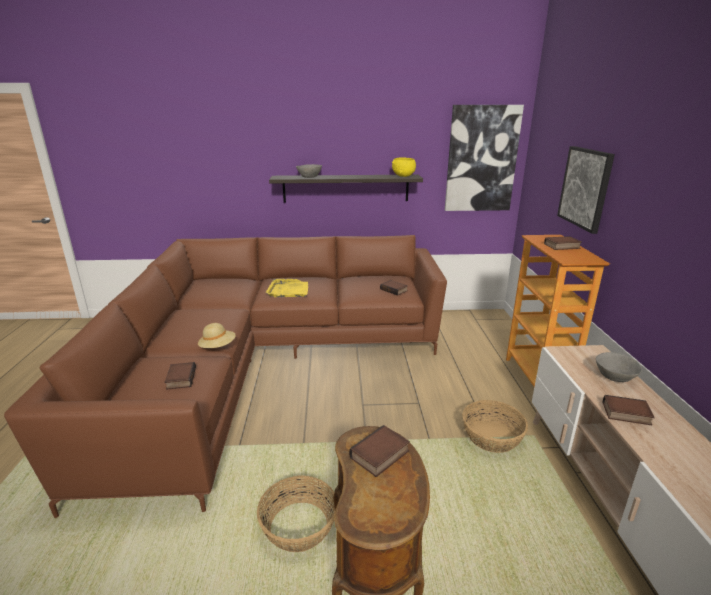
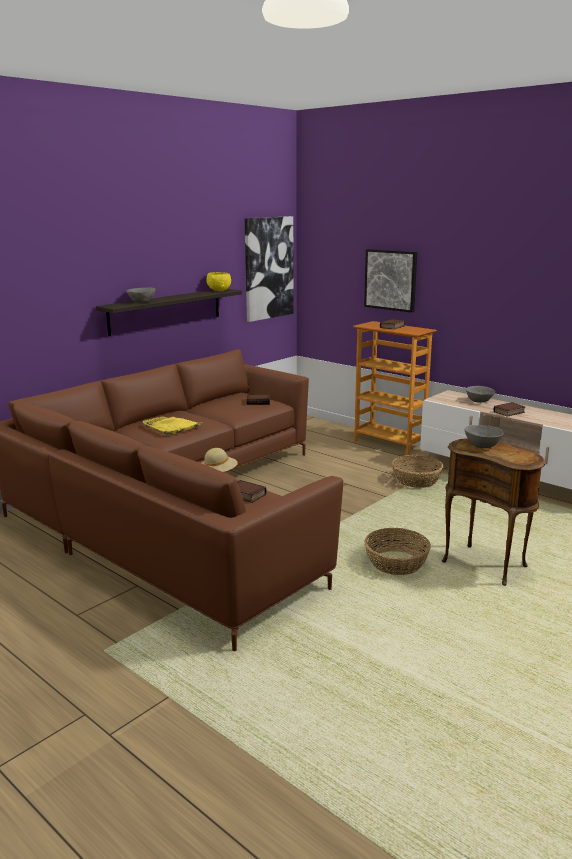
camera: 45 degrees left, 5 degrees down
book [349,425,410,477] -> grey bowl [465,425,504,448]

